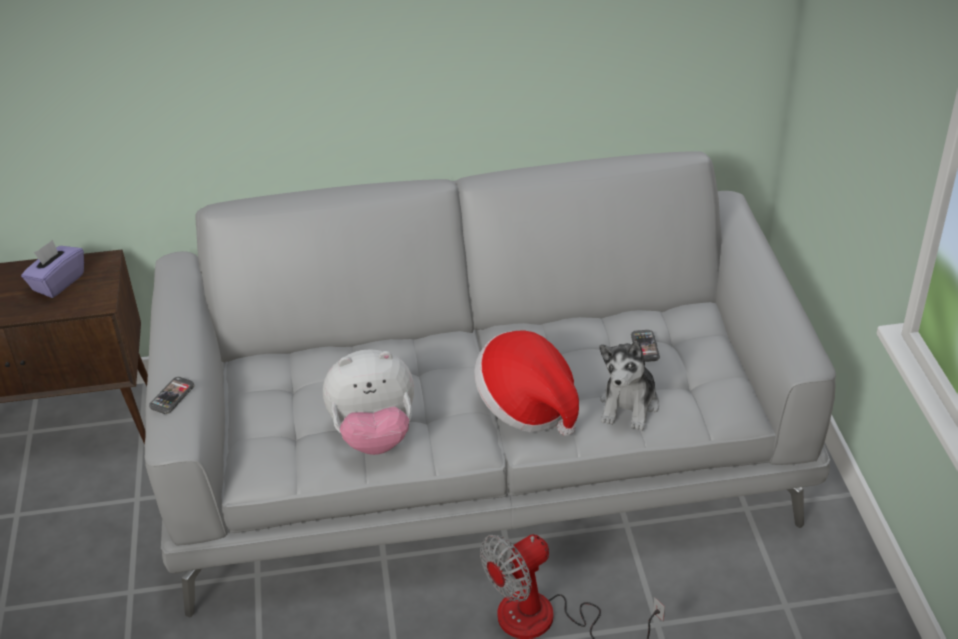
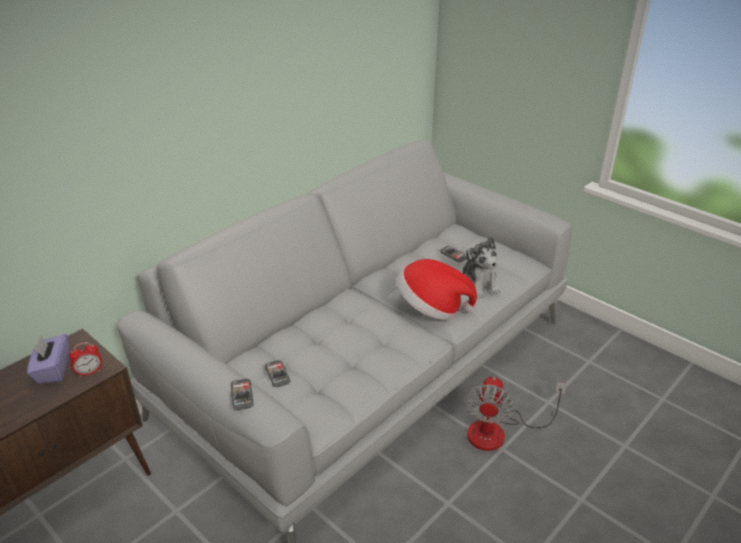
camera: 40 degrees left, 5 degrees down
plush toy [323,349,414,455] -> none
none -> alarm clock [69,342,102,378]
none -> phone [265,360,291,387]

